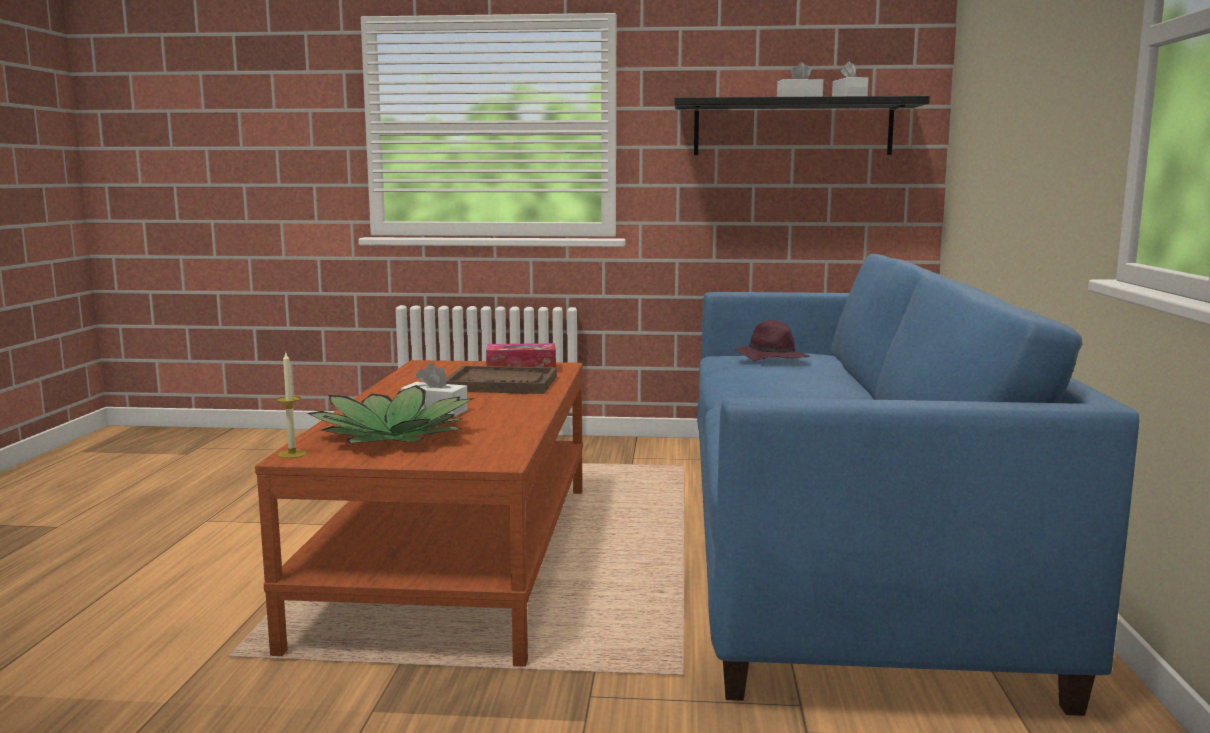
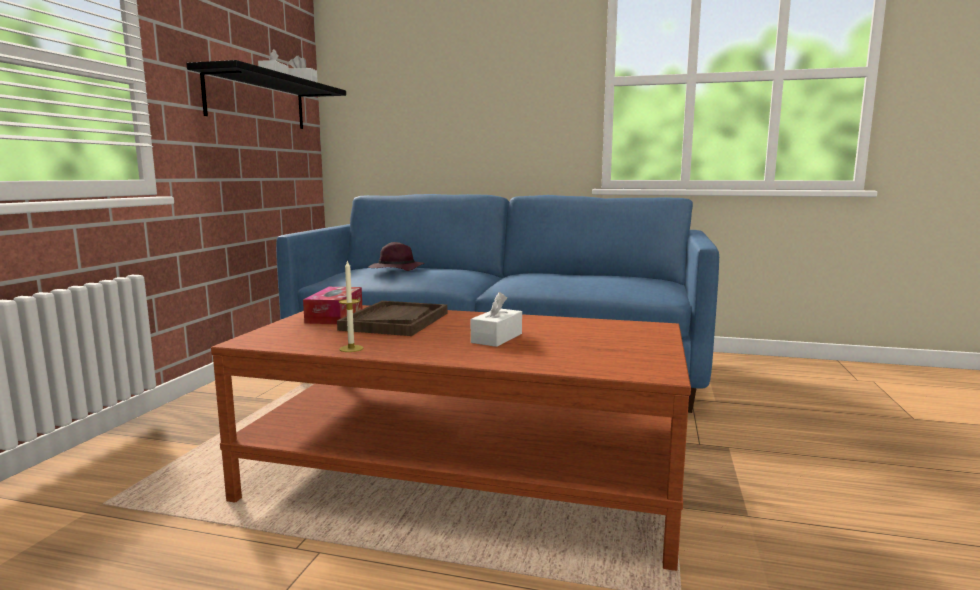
camera: 80 degrees left, 0 degrees up
candle [276,353,307,458] -> candle moved to [339,260,364,352]
potted plant [307,385,473,443] -> none

